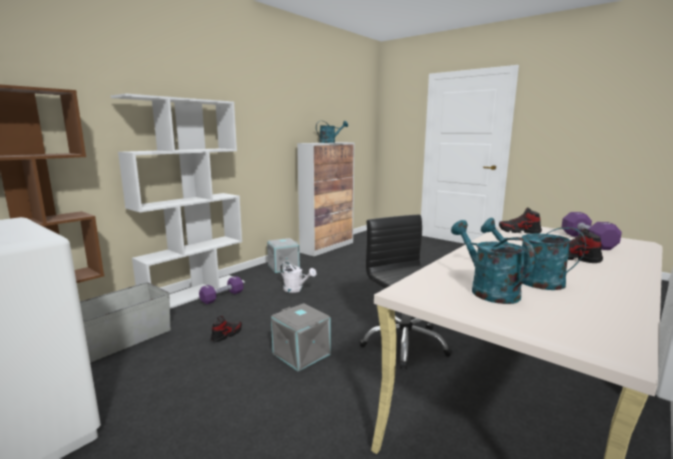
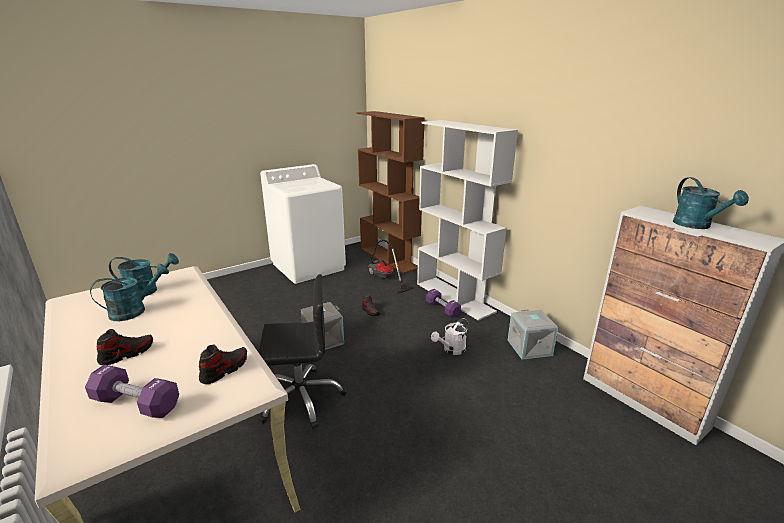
camera: 105 degrees right, 10 degrees up
grey storage box [80,282,171,362] -> vacuum cleaner [367,240,414,294]

